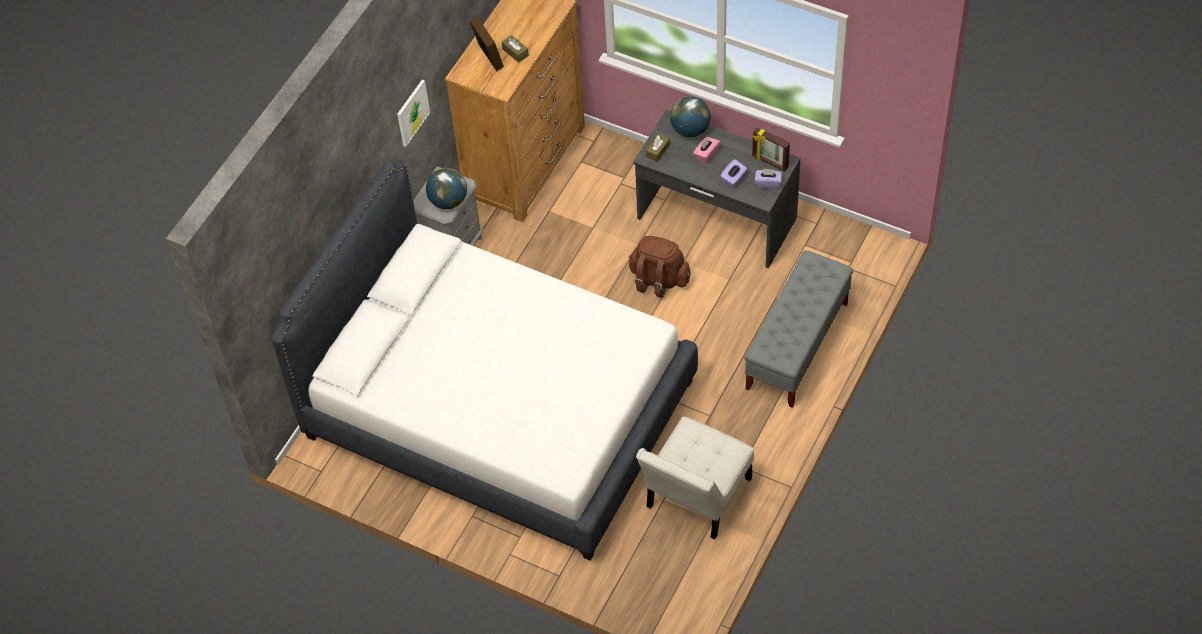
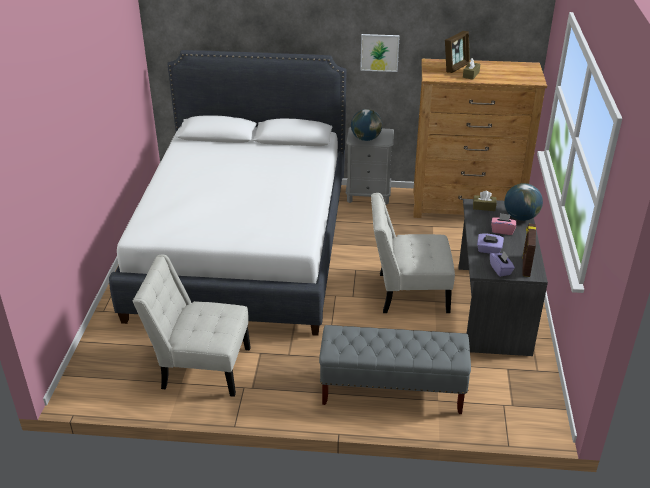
camera: 65 degrees right, 20 degrees down
brown backpack [628,236,690,298] -> white chair [371,193,455,313]

